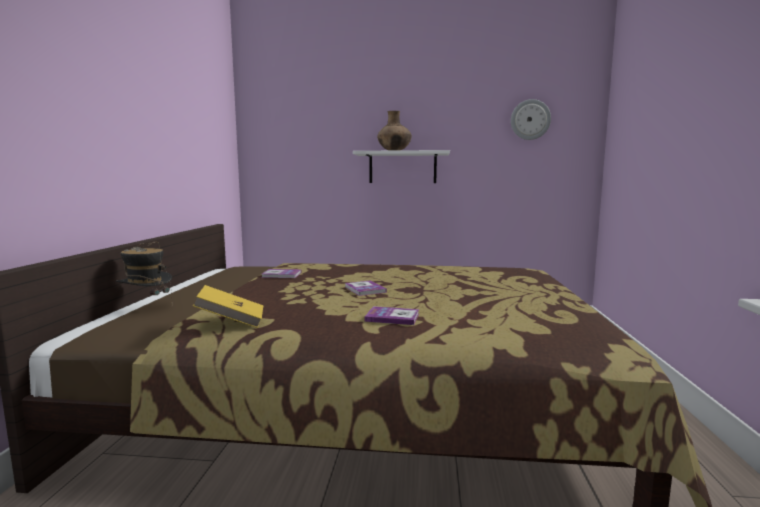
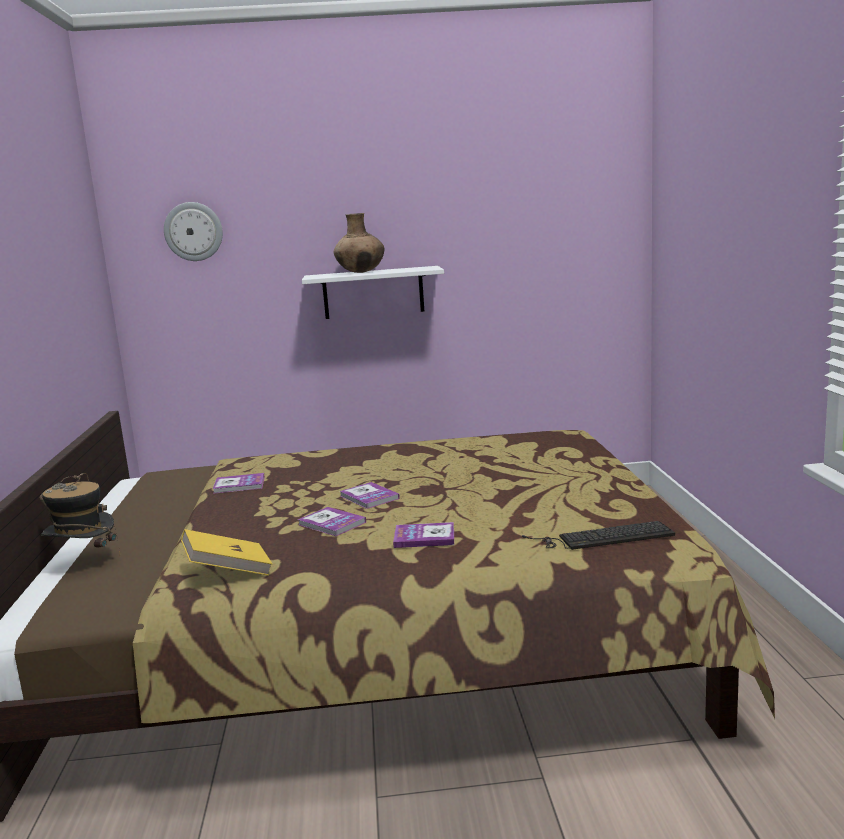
camera: 10 degrees left, 5 degrees up
wall clock [511,99,551,140] -> wall clock moved to [164,202,223,261]
none -> book [298,507,366,536]
none -> keyboard [522,521,675,550]

